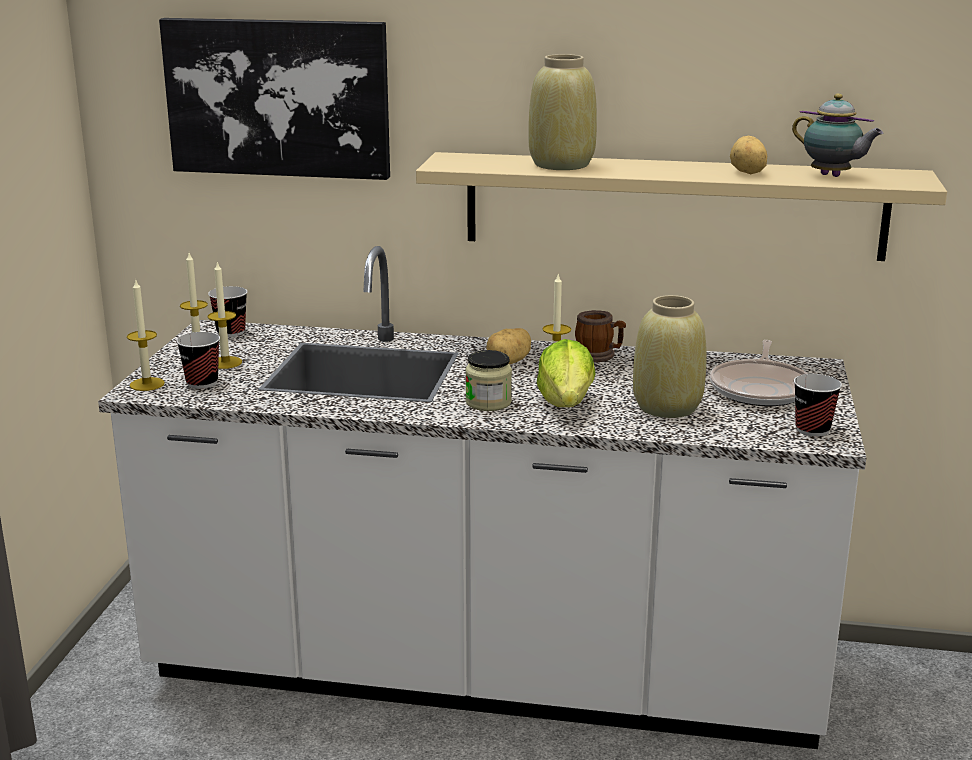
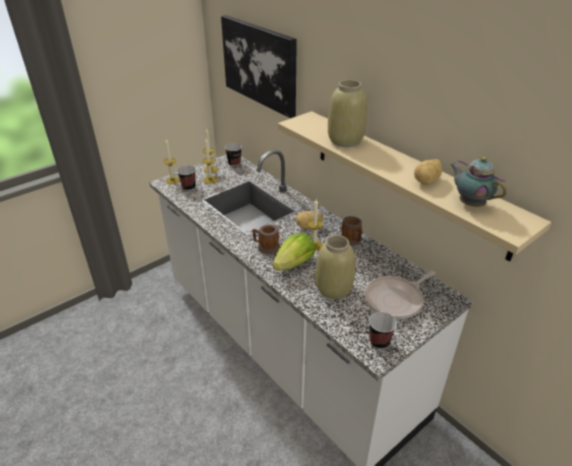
camera: 40 degrees right, 15 degrees up
jar [465,350,512,411] -> mug [252,224,280,254]
teapot [792,93,883,177] -> teapot turned 150 degrees clockwise [450,157,507,207]

